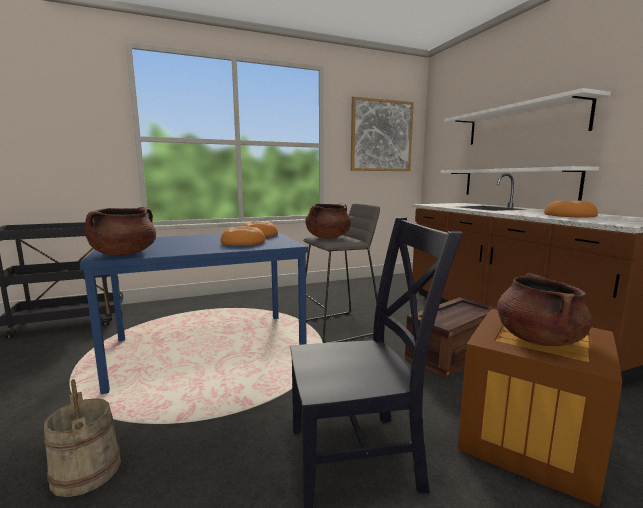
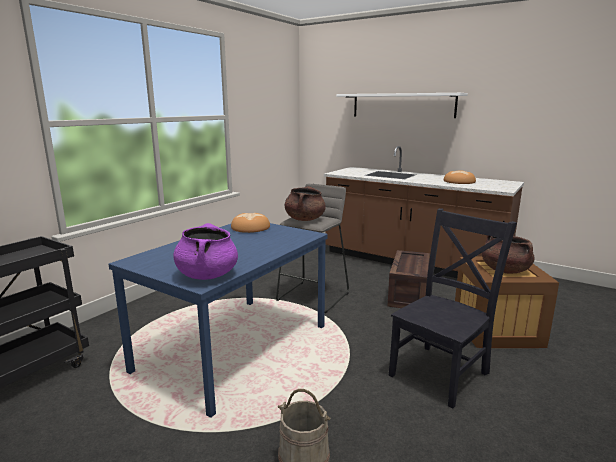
camera: 35 degrees left, 5 degrees up
brown cooking pot [85,207,156,256] -> purple cooking pot [173,223,238,280]
bread [220,226,265,246] -> none
picture [351,96,414,171] -> none
white shelf [441,166,599,201] -> none

